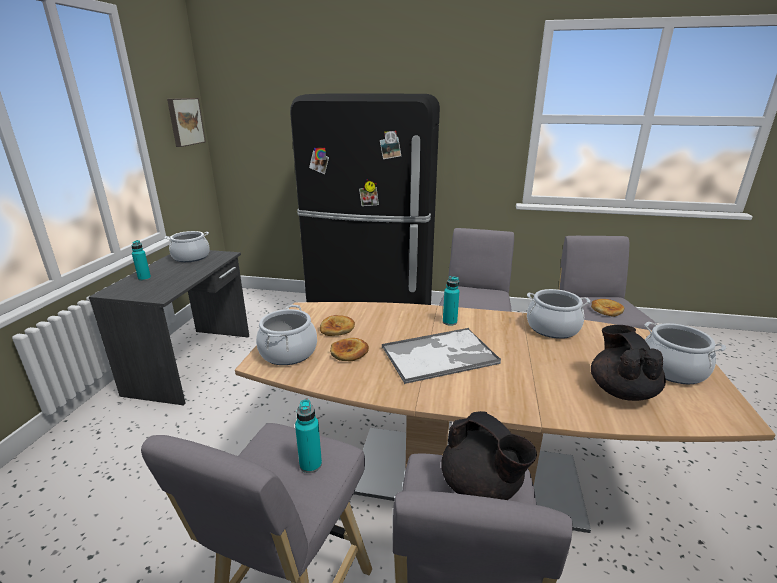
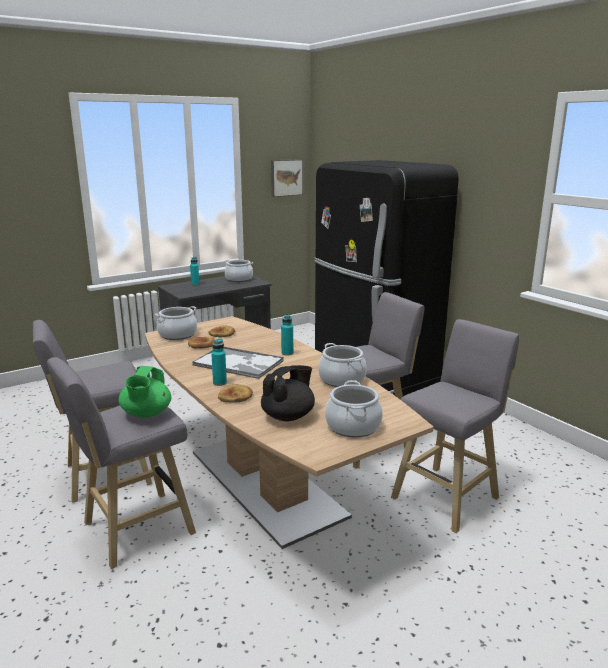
camera: 45 degrees right, 5 degrees down
turquoise bottle [295,399,322,473] -> turquoise bottle moved to [211,338,227,386]
black teapot [441,411,537,500] -> green teapot [119,366,171,418]
bread [591,299,624,317] -> bread moved to [218,384,253,403]

